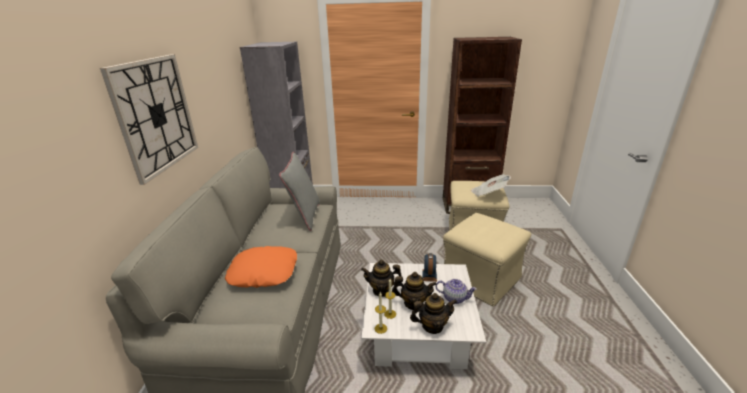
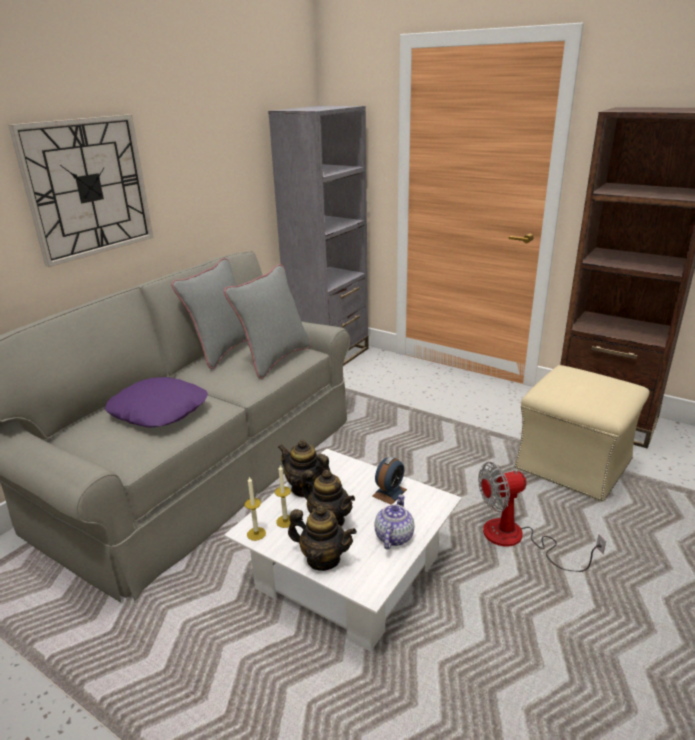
camera: 30 degrees right, 0 degrees up
orange pillow [225,246,297,288] -> purple pillow [105,377,208,428]
teapot [436,279,477,304] -> teapot turned 120 degrees counterclockwise [375,494,414,550]
beige ottoman [443,213,531,307] -> fan [478,462,606,572]
newspaper [471,174,511,197] -> none
none -> grey pillow [171,258,247,369]

